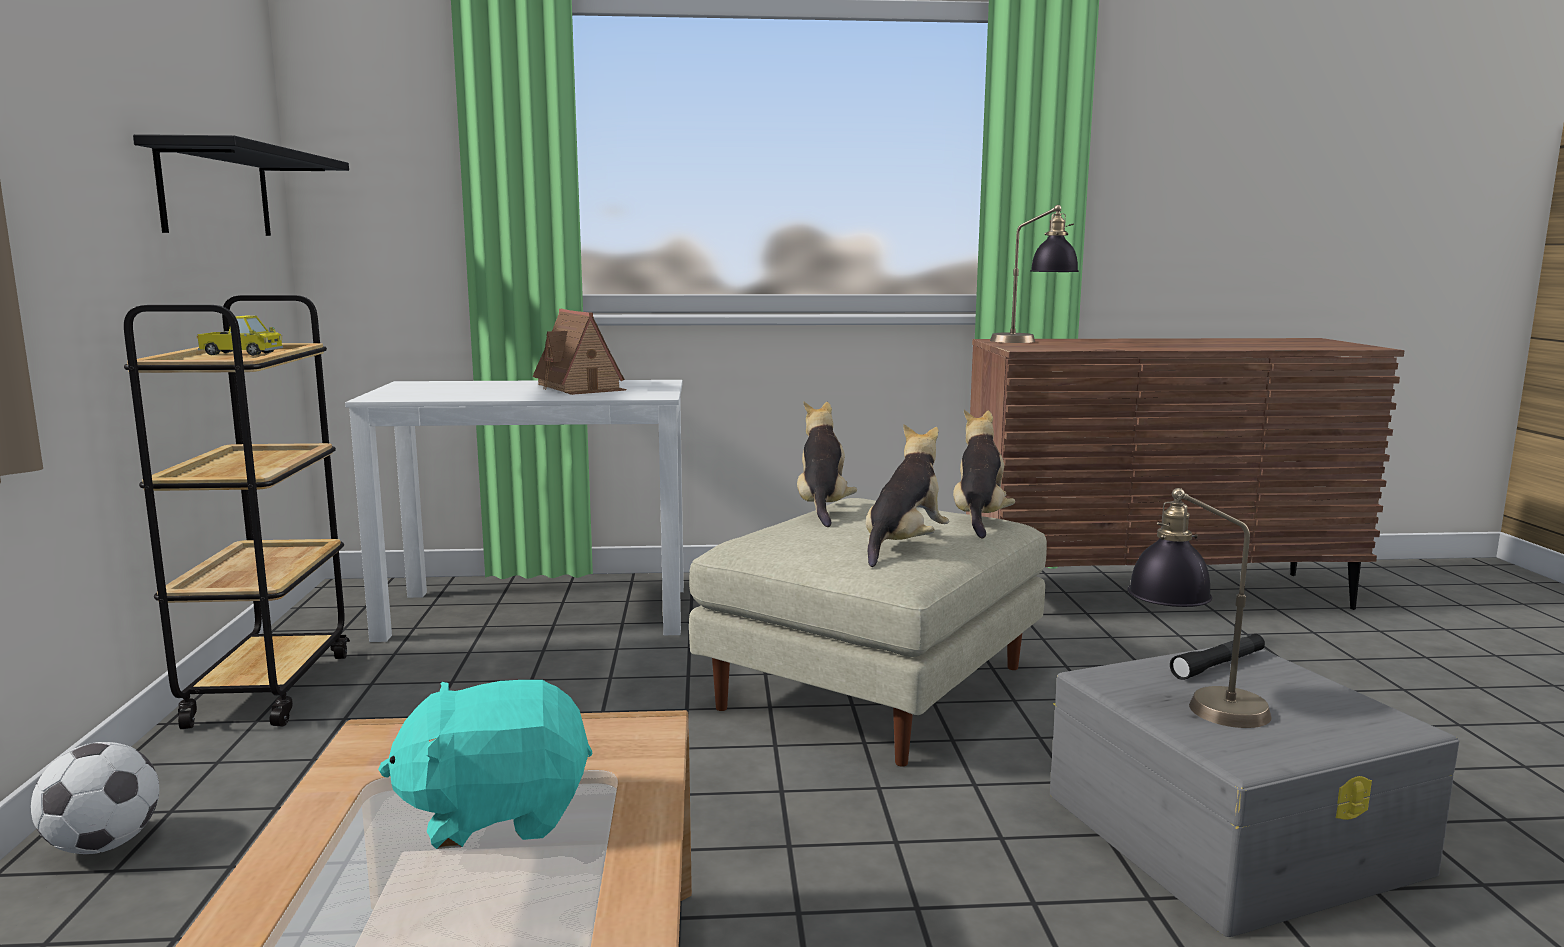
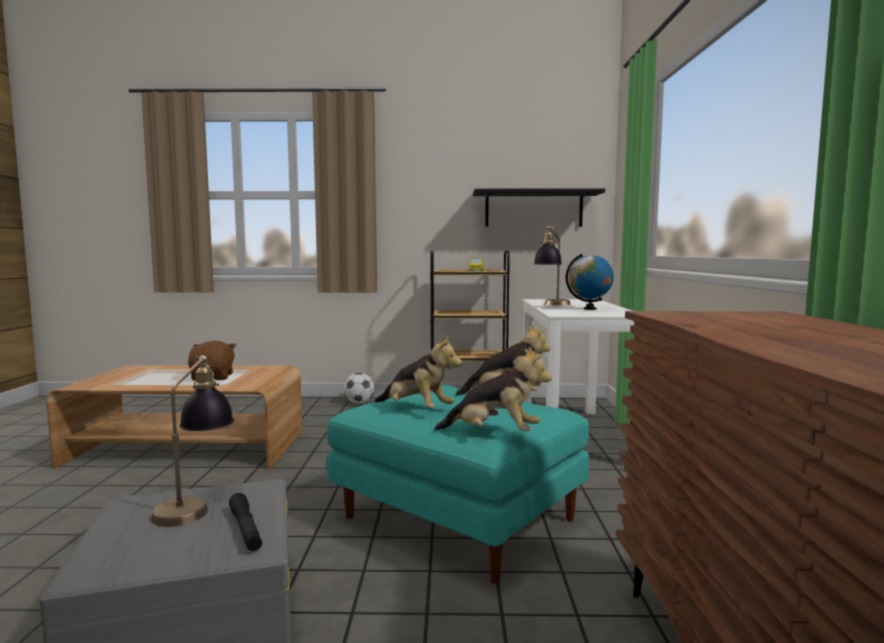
camera: 95 degrees right, 5 degrees down
turquoise plush toy [378,680,592,849] -> brown plush toy [188,340,237,381]
toy house [532,309,627,395] -> globe [566,254,614,310]
beige ottoman [689,498,1047,767] -> turquoise ottoman [327,385,589,584]
table lamp [990,205,1079,343] -> table lamp moved to [534,226,571,305]

